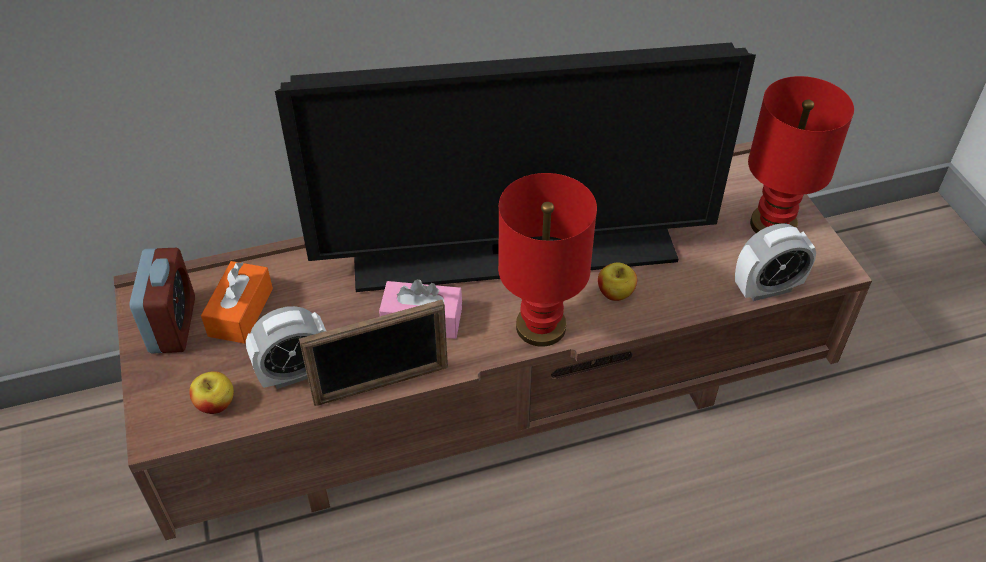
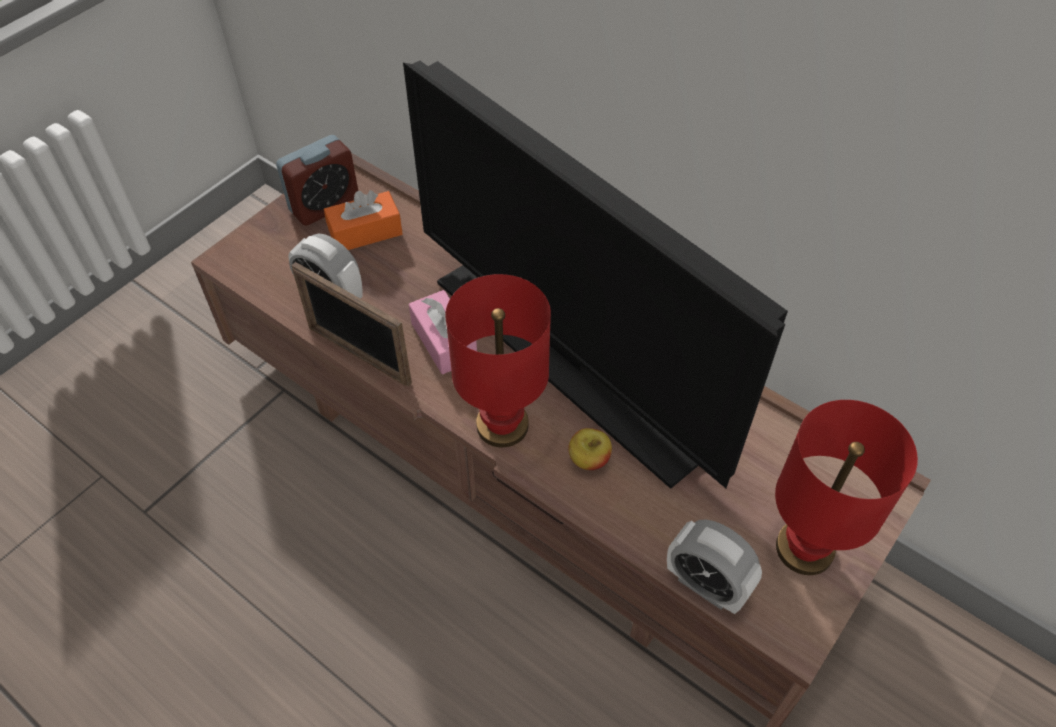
camera: 55 degrees right, 5 degrees up
apple [189,371,234,414] -> none

